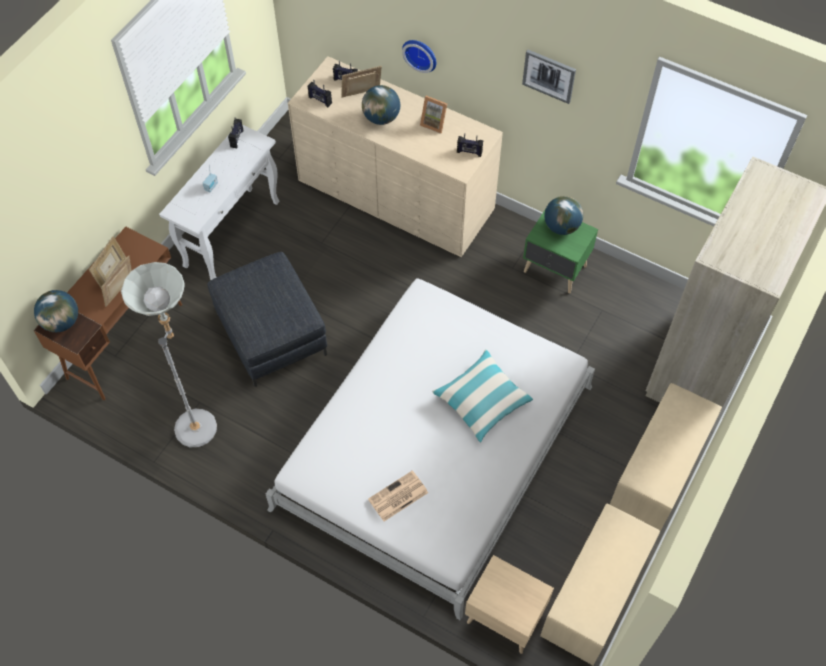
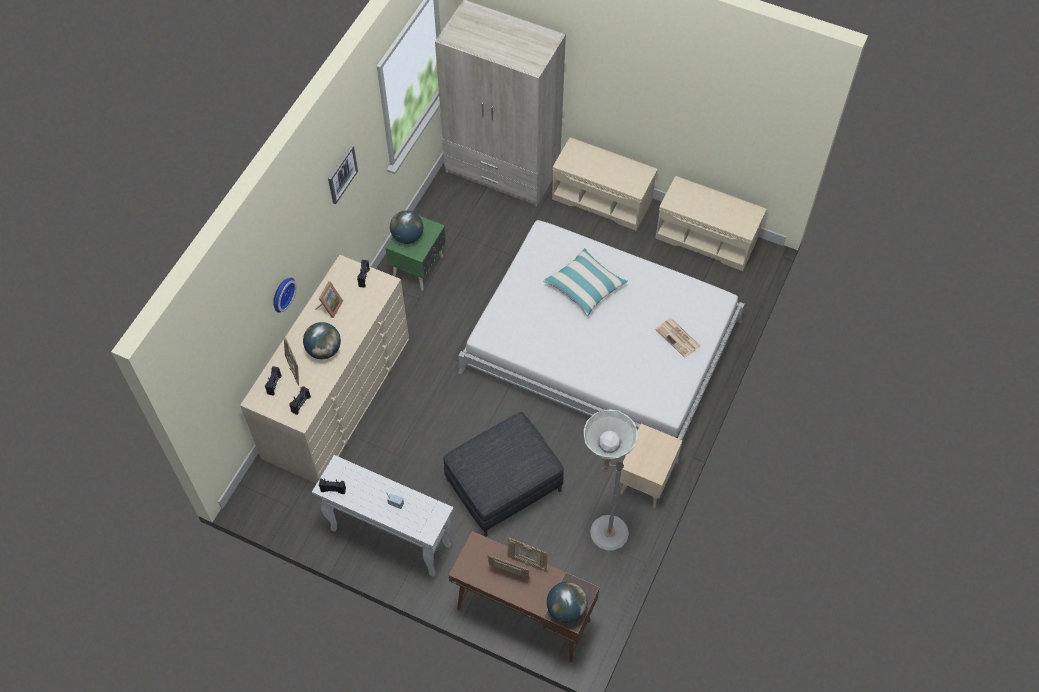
camera: 95 degrees left, 0 degrees up
beige nightstand [465,555,554,654] -> beige nightstand moved to [620,424,683,508]

